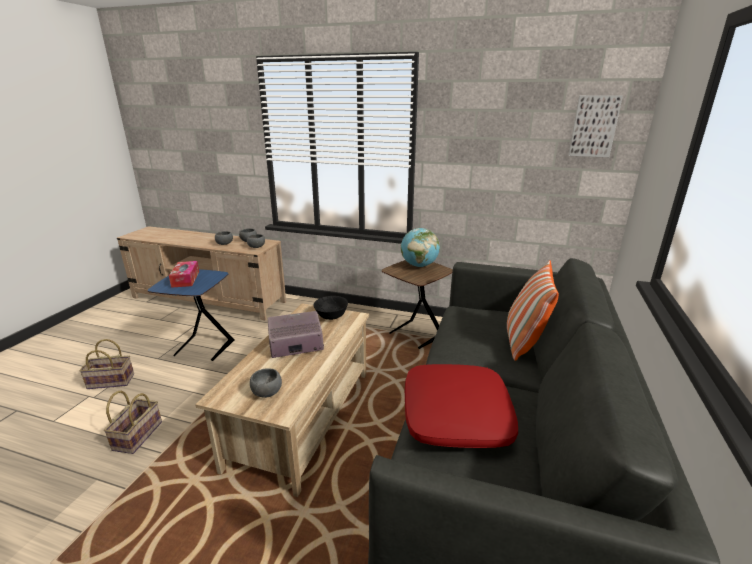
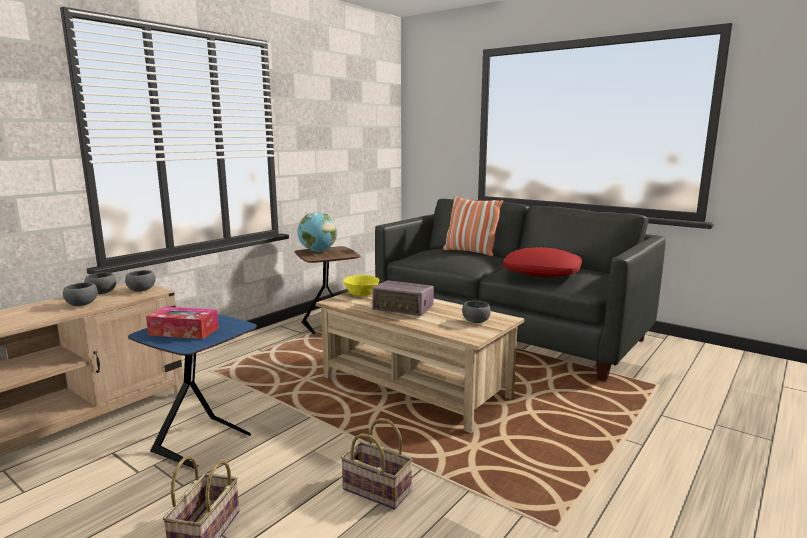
camera: 70 degrees left, 10 degrees down
radio [268,311,324,358] -> radio turned 75 degrees counterclockwise [372,280,434,316]
black bowl [313,296,348,320] -> yellow bowl [343,275,380,296]
picture [569,95,623,157] -> none

